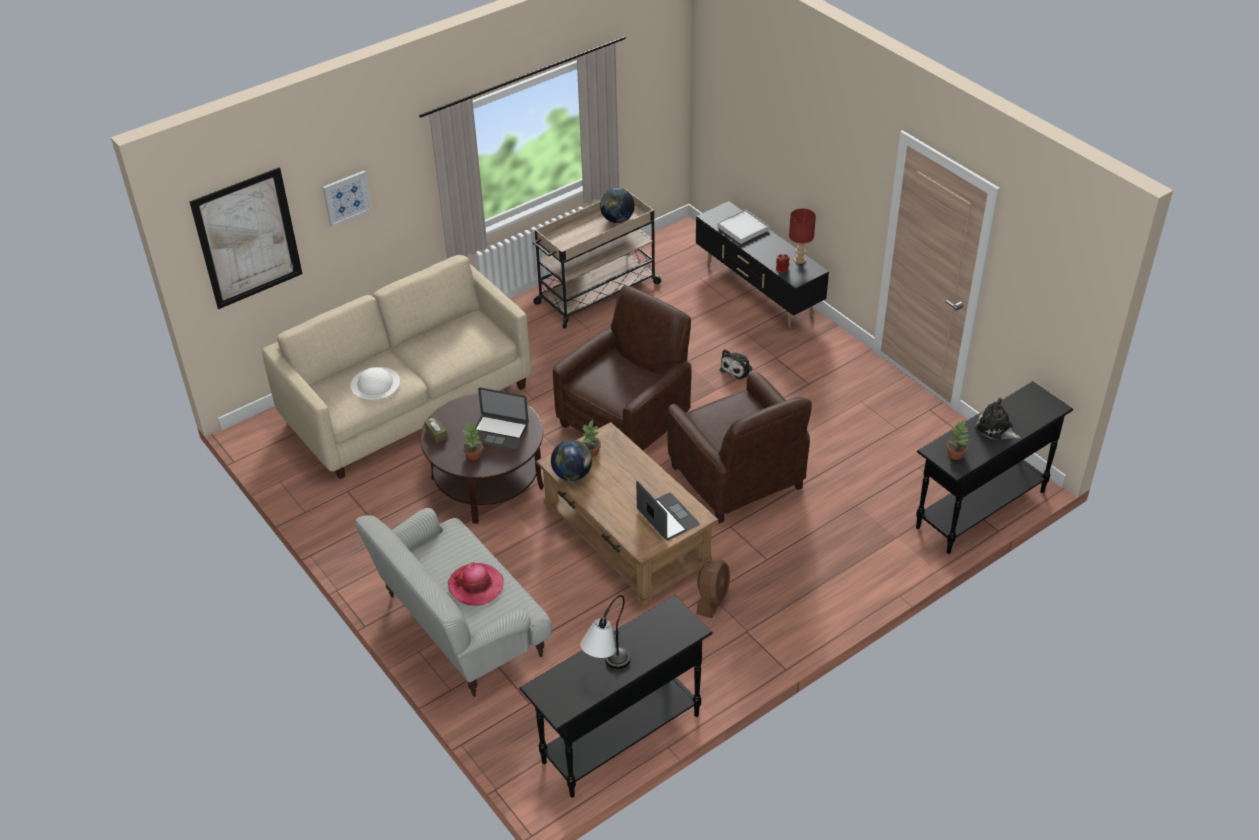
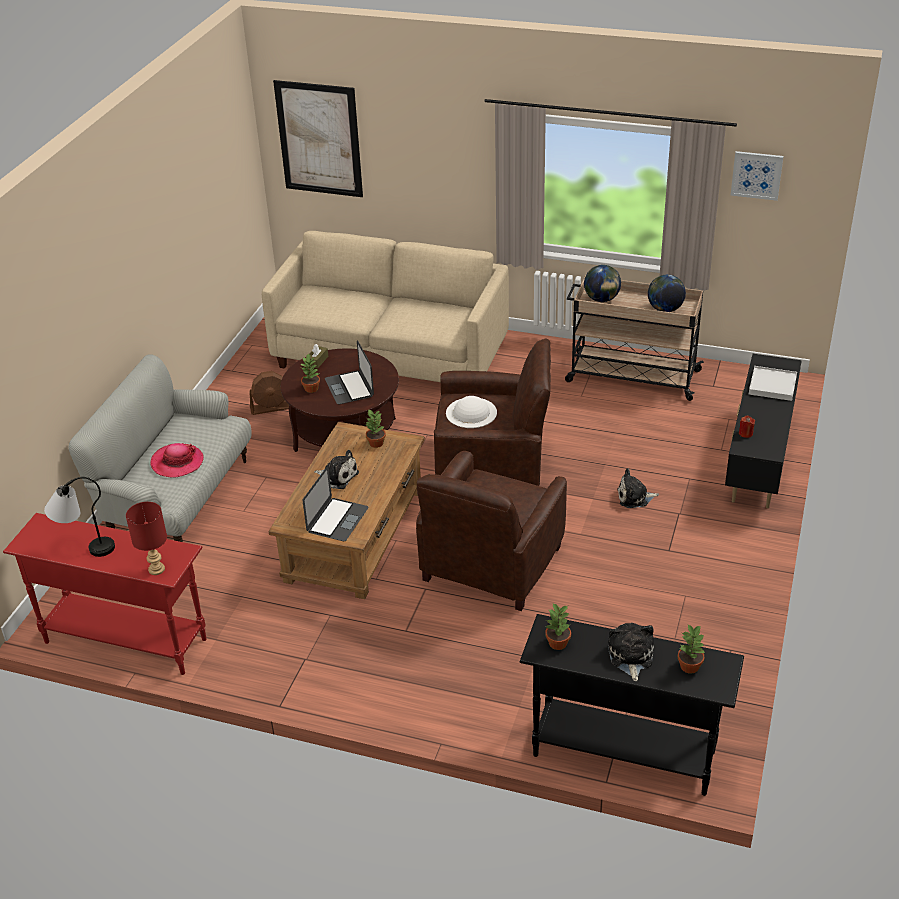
camera: 55 degrees right, 5 degrees down
picture [323,171,372,227] -> picture moved to [731,151,784,201]
white hat [350,367,400,400] -> white hat moved to [446,396,497,428]
black console table [519,595,713,798] -> red console table [3,513,206,675]
globe [551,440,592,481] -> globe moved to [584,265,621,302]
brown fan [696,560,730,618] -> brown fan moved to [249,371,289,415]
red table lamp [789,208,816,264] -> red table lamp moved to [126,502,167,575]
none -> plush toy [314,450,359,489]
none -> potted plant [678,625,706,674]

